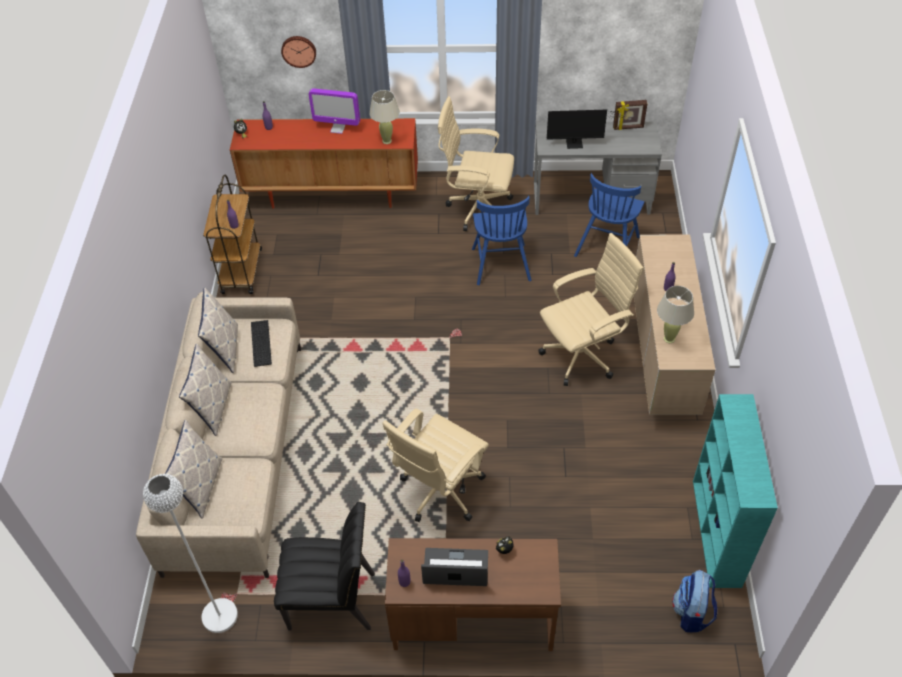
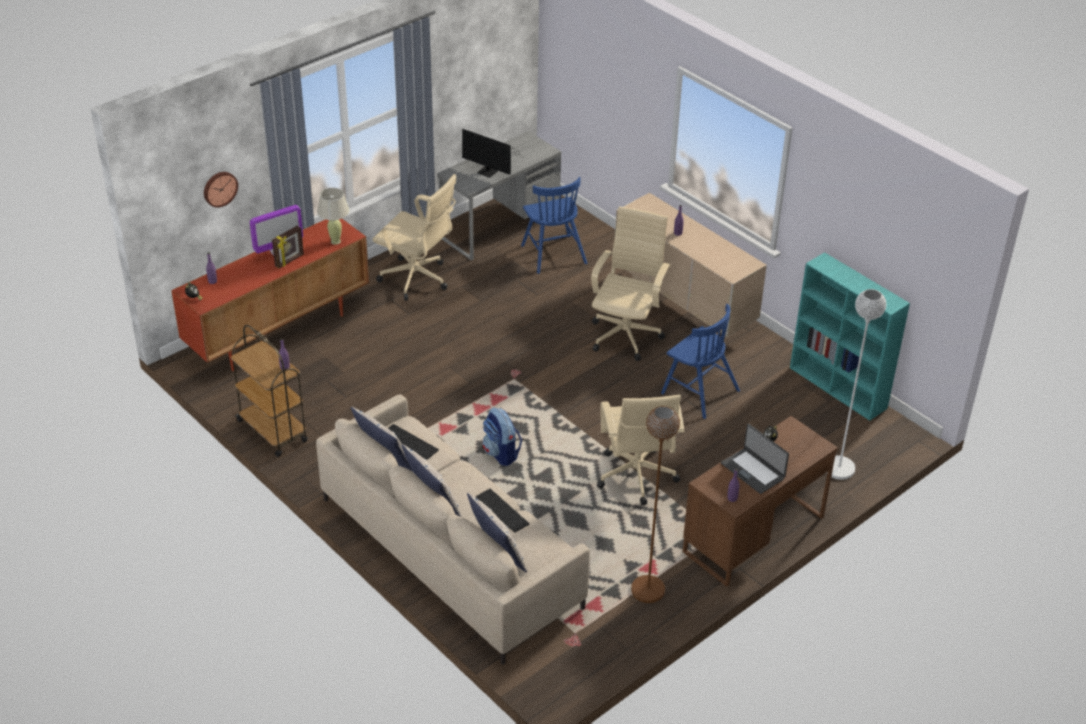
camera: 45 degrees left, 10 degrees down
white floor lamp [143,474,238,633] -> white floor lamp moved to [826,289,886,480]
black chair [274,502,375,630] -> brown floor lamp [631,406,680,603]
laptop [421,548,488,586] -> laptop turned 90 degrees counterclockwise [721,424,789,494]
beige office chair [438,96,514,231] -> beige office chair turned 120 degrees counterclockwise [372,174,456,301]
blue chair [472,196,531,285] -> blue chair moved to [661,303,740,419]
monitor [547,110,625,149] -> monitor turned 75 degrees clockwise [462,129,524,178]
picture frame [613,100,647,130] -> picture frame moved to [272,226,304,268]
beige table lamp [657,286,694,343] -> none
backpack [672,570,717,632] -> backpack moved to [483,407,522,466]
none -> keyboard [476,489,529,533]

